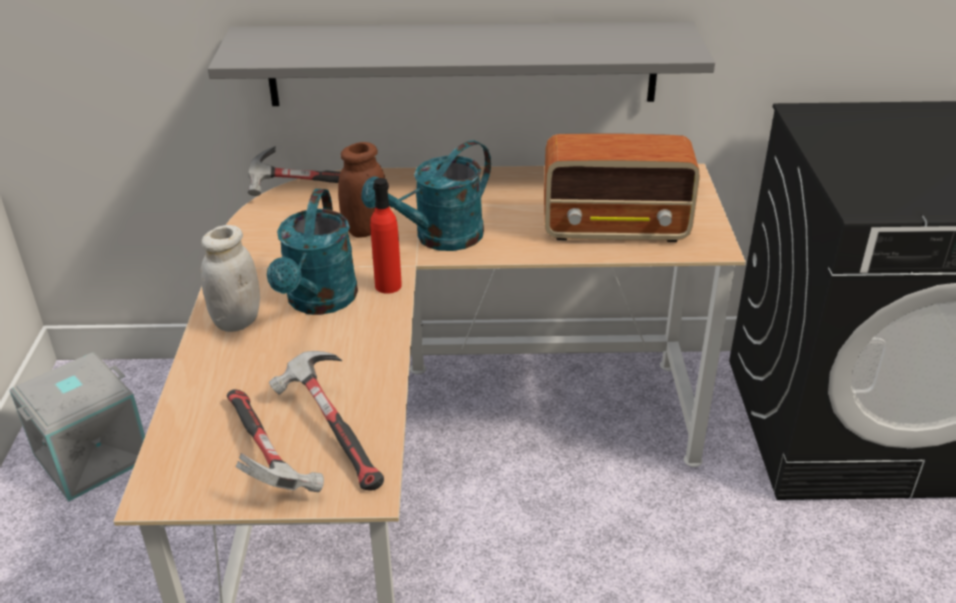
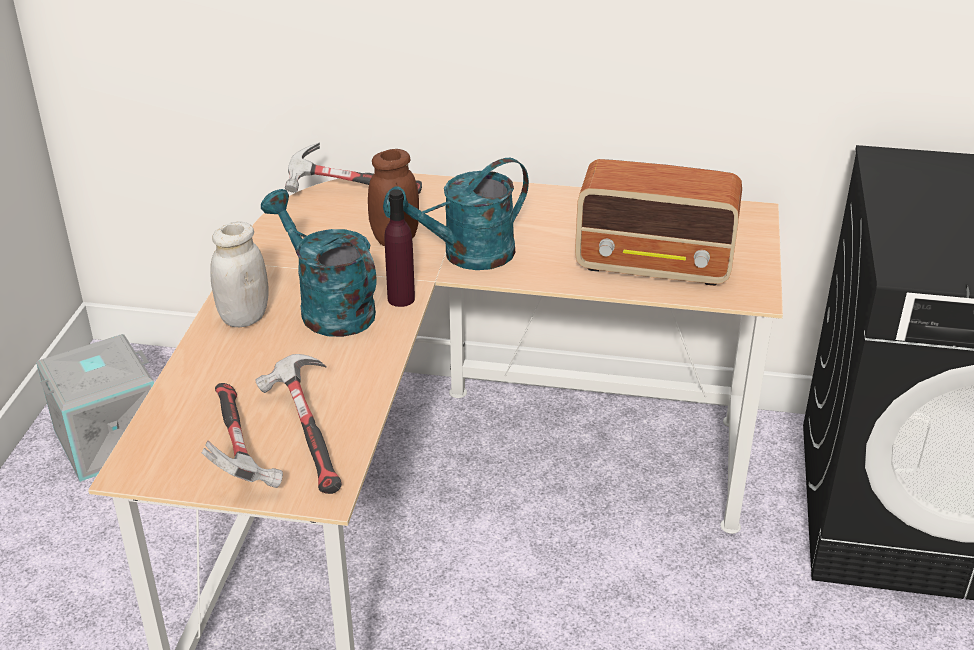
camera: 10 degrees right, 0 degrees up
grey shelf [208,21,715,106] -> none
turquoise watering can [267,189,358,315] -> turquoise watering can turned 120 degrees clockwise [261,189,377,337]
red bottle [370,178,402,294] -> purple bottle [384,189,415,307]

